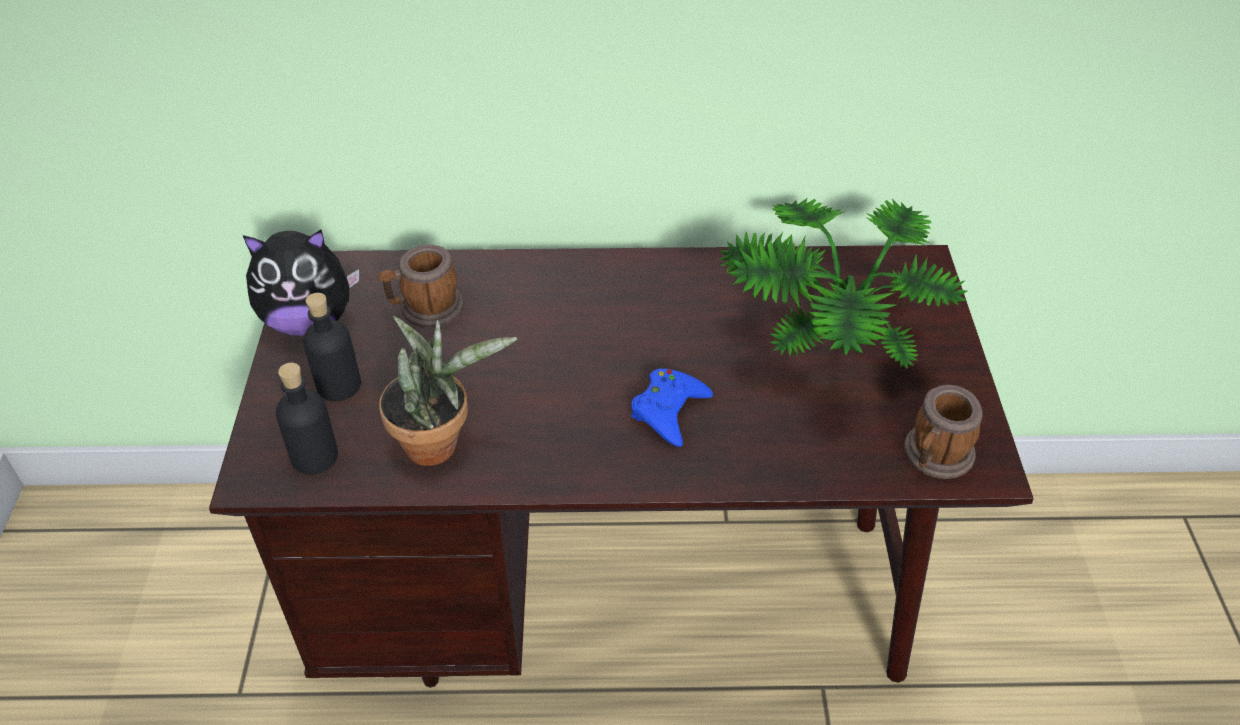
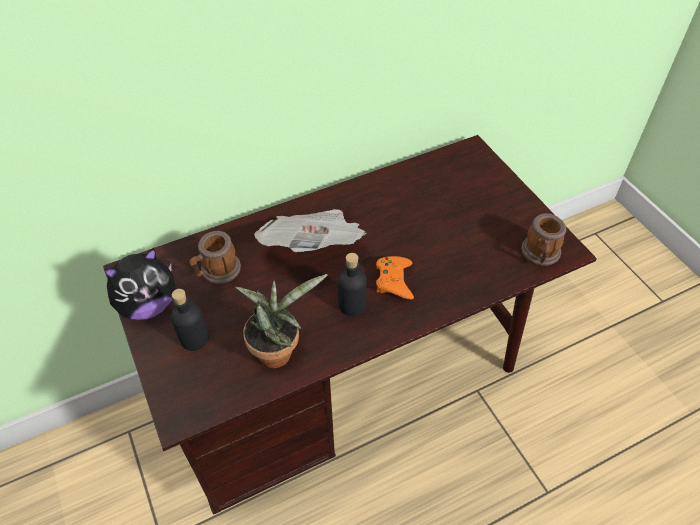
camera: 25 degrees left, 5 degrees up
black bottle [276,363,338,475] -> black bottle moved to [338,253,367,316]
blue game controller [631,368,713,447] -> orange game controller [376,256,414,300]
potted plant [718,198,967,369] -> none
none -> newspaper [254,209,367,252]

